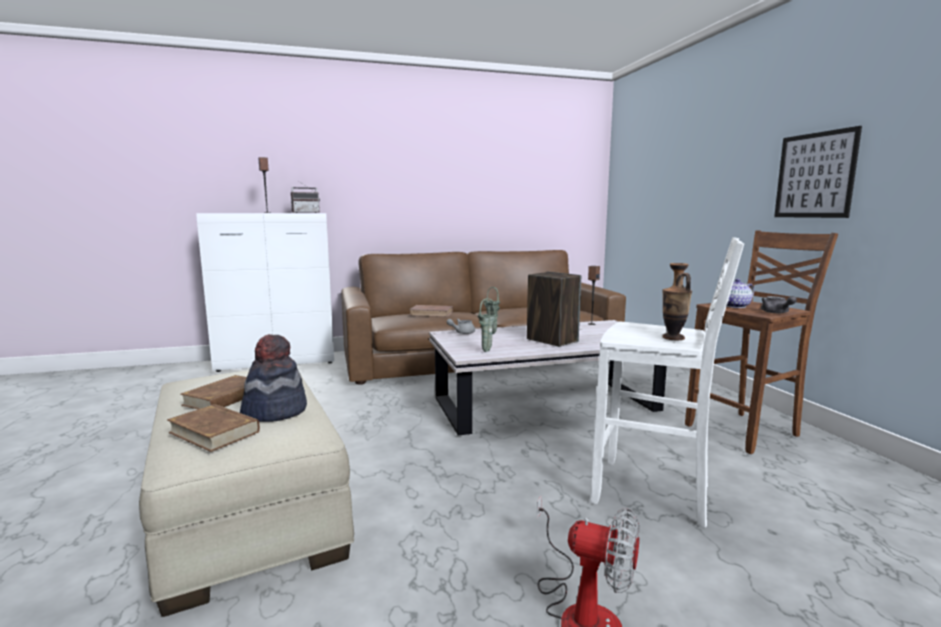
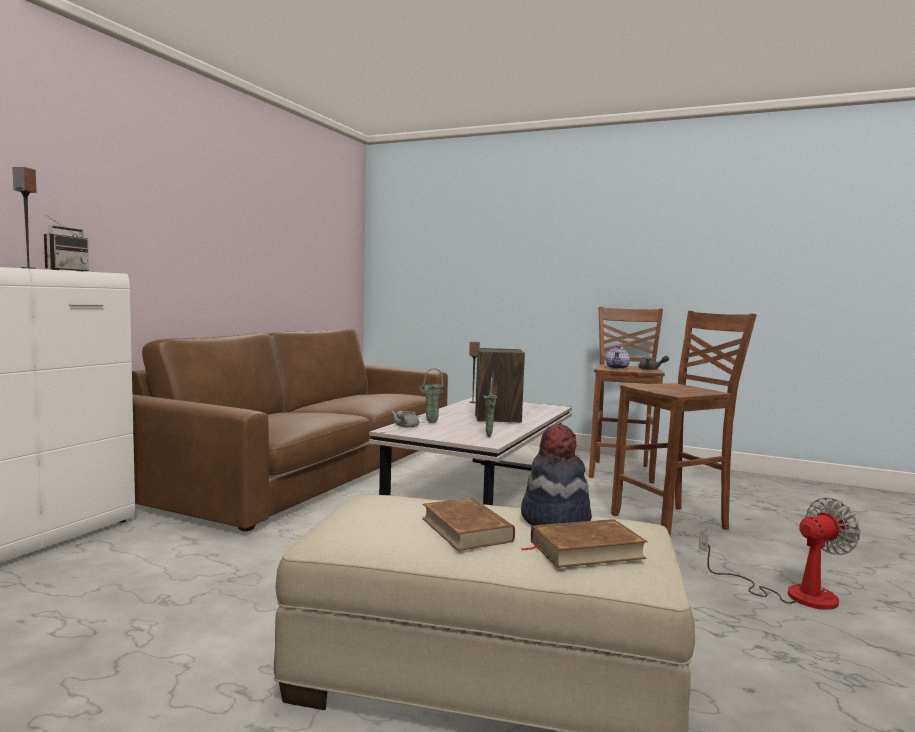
camera: 50 degrees left, 5 degrees down
brown book [409,305,453,317] -> none
white stool [591,237,744,528] -> brown stool [611,311,757,536]
vase [662,263,692,340] -> none
picture [774,126,862,218] -> none

